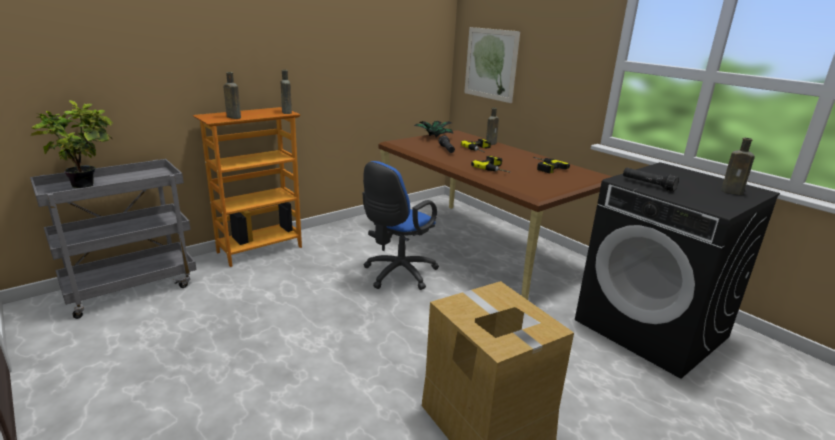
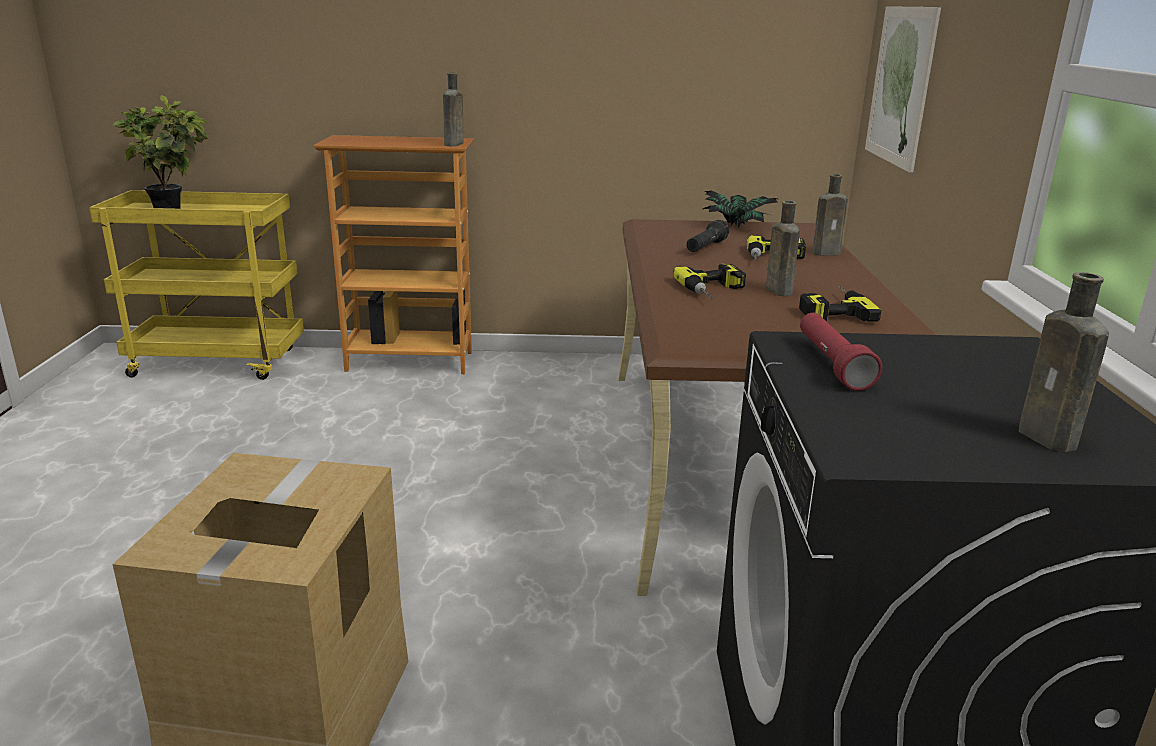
camera: 40 degrees right, 0 degrees up
grey cart [30,159,197,319] -> yellow cart [89,190,304,380]
brown bottle [223,72,241,119] -> brown bottle moved to [766,201,800,296]
blue office chair [362,161,439,290] -> none
black flashlight [623,168,679,192] -> red flashlight [800,313,882,391]

